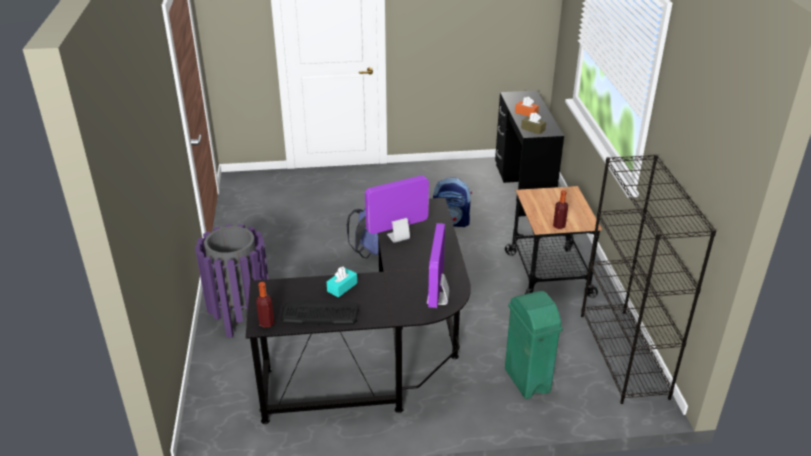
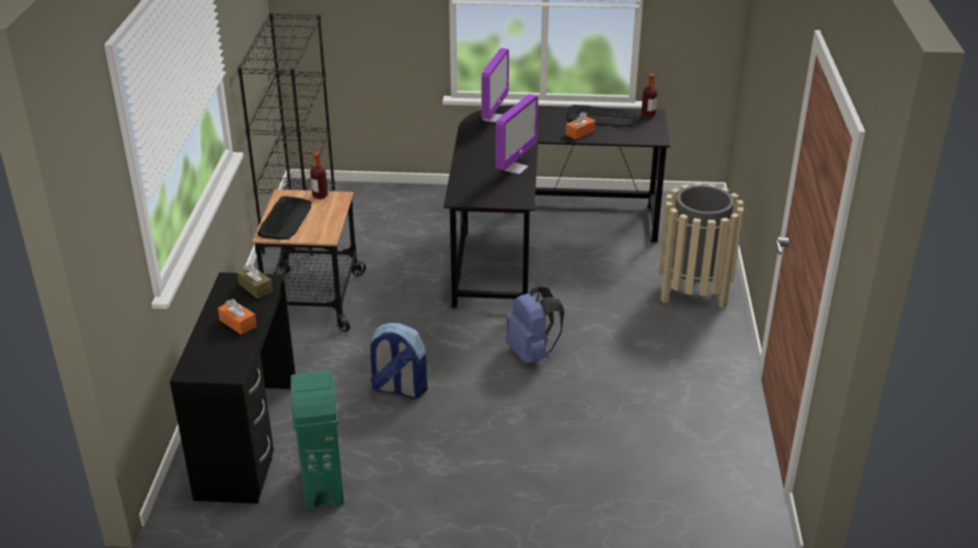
camera: 170 degrees left, 0 degrees up
purple trash can [195,224,269,338] -> beige trash can [659,183,744,309]
turquoise tissue box [327,266,357,297] -> orange tissue box [566,112,595,140]
monitor [365,175,429,243] -> monitor turned 45 degrees counterclockwise [496,94,538,175]
green trash can [505,291,563,399] -> green trash can moved to [290,370,344,510]
none -> keyboard [257,196,311,240]

